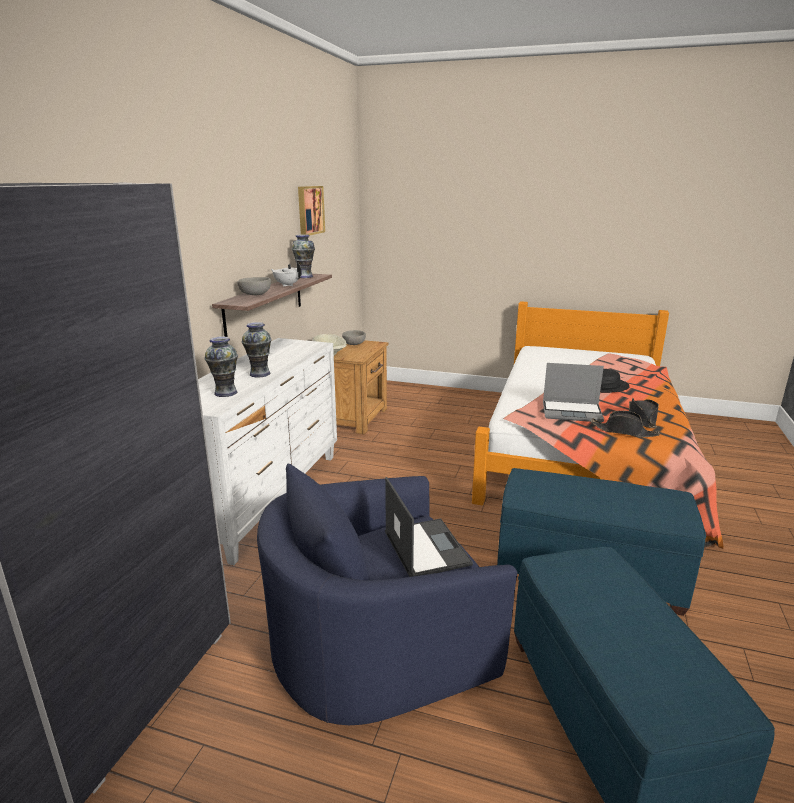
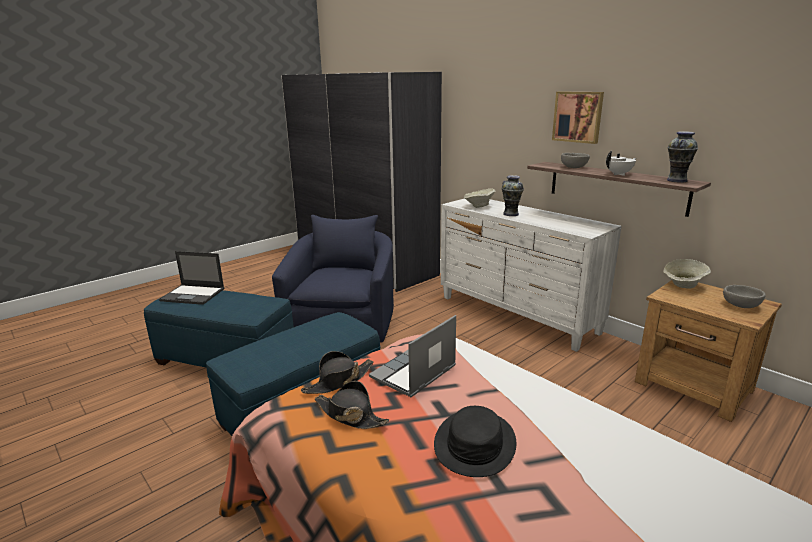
camera: 120 degrees right, 0 degrees up
vase [205,336,238,397] -> beige bowl [463,188,496,208]
picture [298,186,325,236] -> picture moved to [552,91,604,144]
laptop [385,477,473,577] -> laptop moved to [159,251,224,305]

